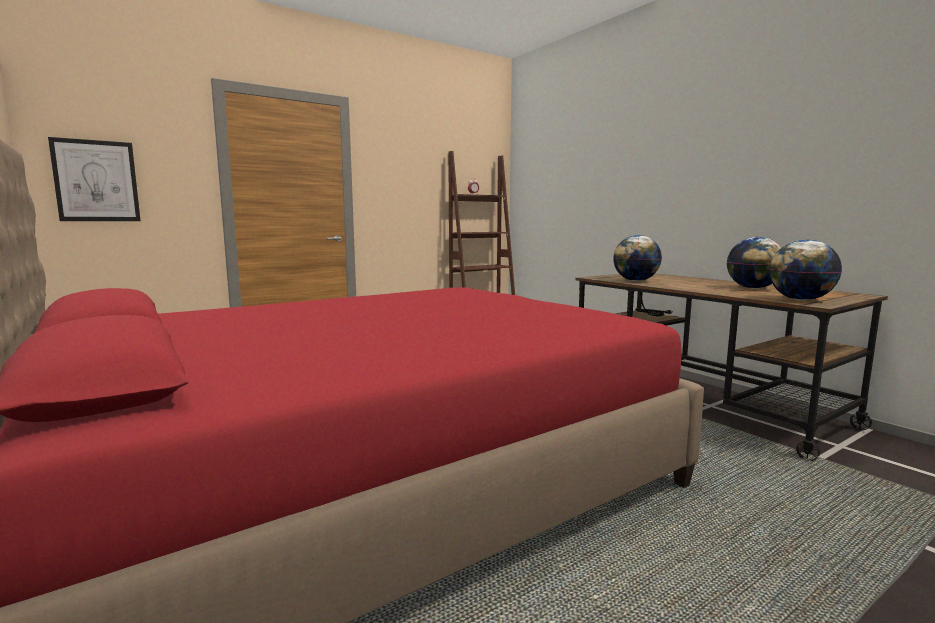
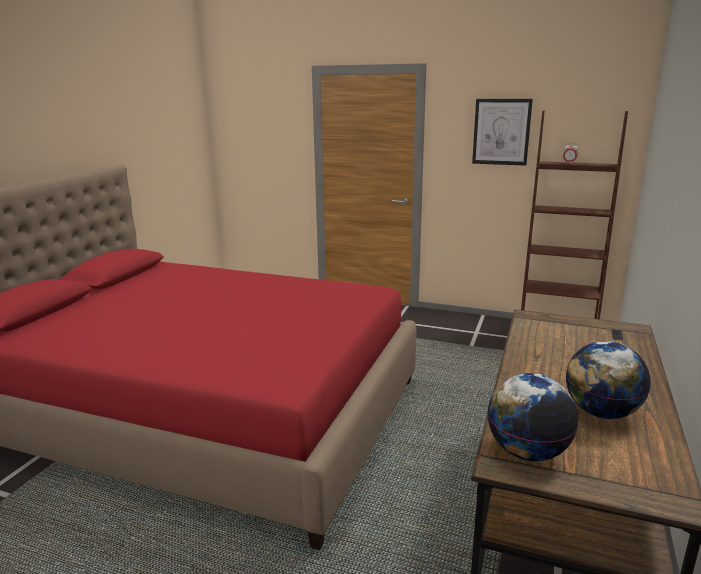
camera: 55 degrees right, 10 degrees up
picture [48,137,141,221] -> picture moved to [472,99,533,166]
globe [613,235,662,281] -> none

